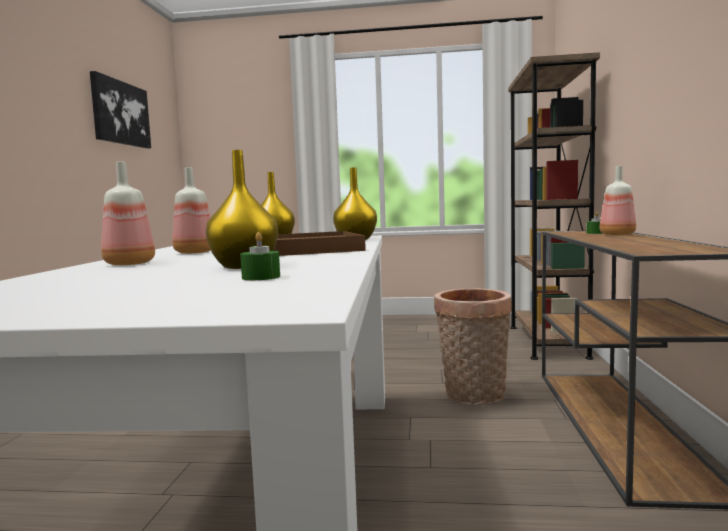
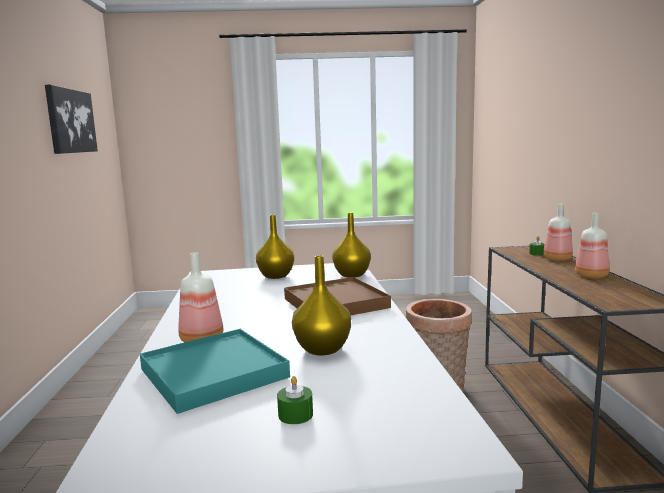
camera: 10 degrees left, 5 degrees up
bottle [172,168,211,254] -> bottle moved to [575,213,610,278]
green candle [240,232,280,280] -> green candle moved to [277,376,313,424]
brown bookcase [508,52,600,360] -> none
none -> turquoise tray [140,329,290,414]

